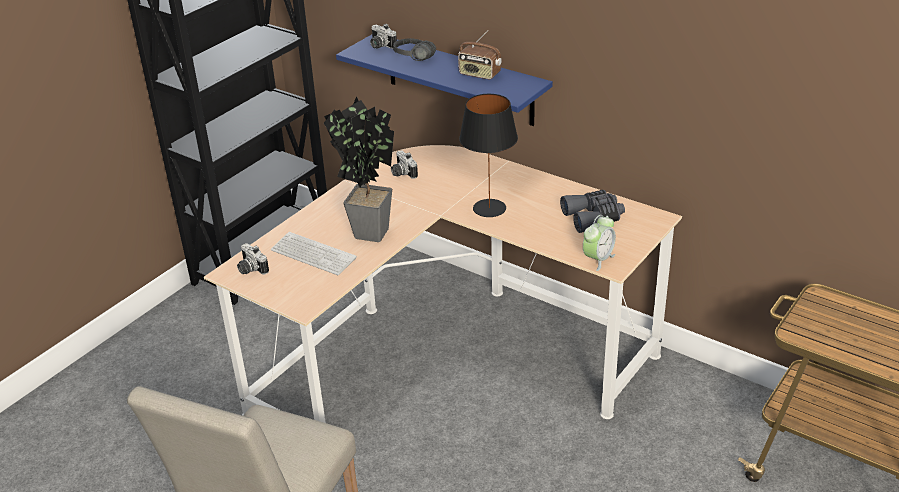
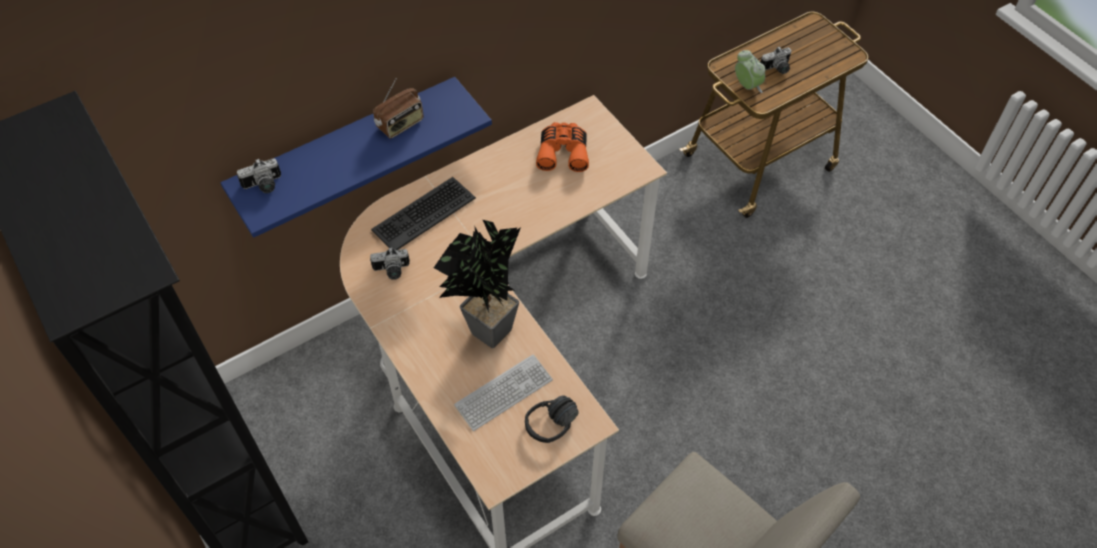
camera: 70 degrees left, 20 degrees up
camera [237,243,269,275] -> camera moved to [760,46,792,74]
black headphones [393,38,436,61] -> black headphones moved to [525,395,579,443]
black table lamp [459,94,518,217] -> none
grey binoculars [560,190,625,233] -> orange binoculars [536,122,589,172]
alarm clock [583,215,616,271] -> alarm clock moved to [735,50,766,93]
none -> keyboard [371,177,476,250]

